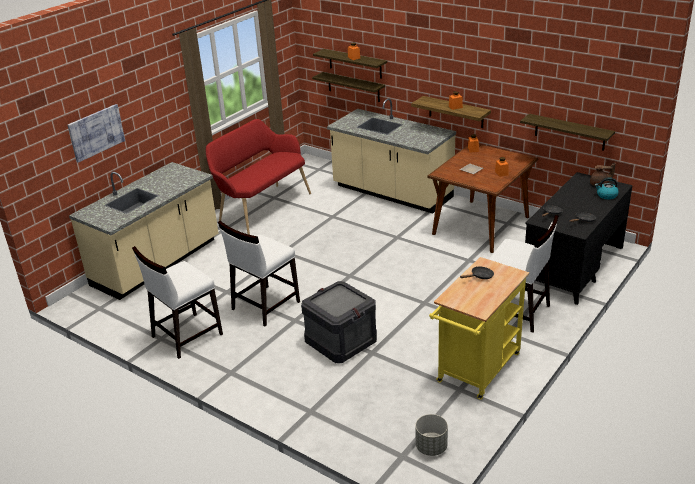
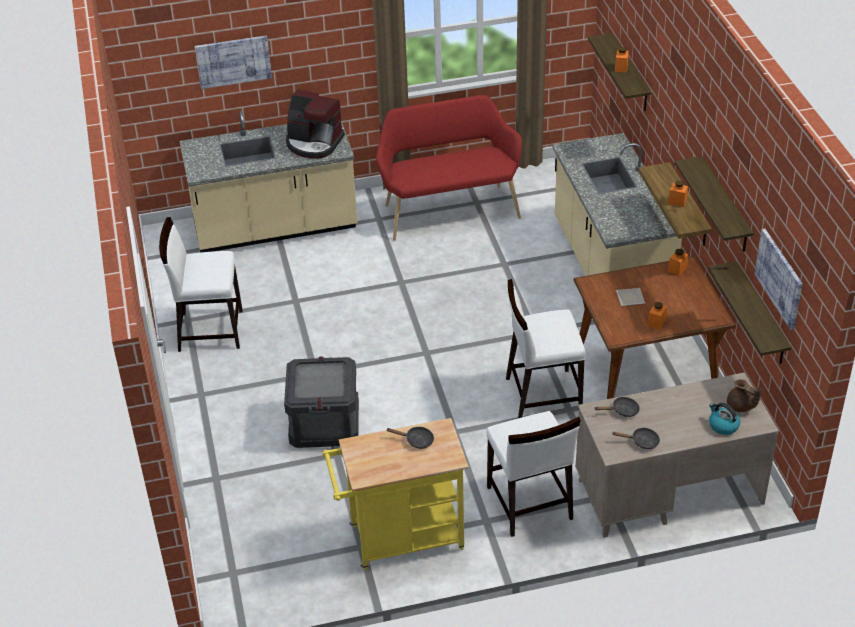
camera: 40 degrees right, 10 degrees up
white chair [218,221,300,326] -> white chair moved to [506,279,586,418]
shelf [312,72,385,102] -> shelf moved to [675,156,754,252]
grey planter [415,414,448,456] -> none
black desk [525,172,633,305] -> beige desk [575,372,779,538]
none -> coffee machine [286,90,345,159]
none -> picture [755,229,803,330]

